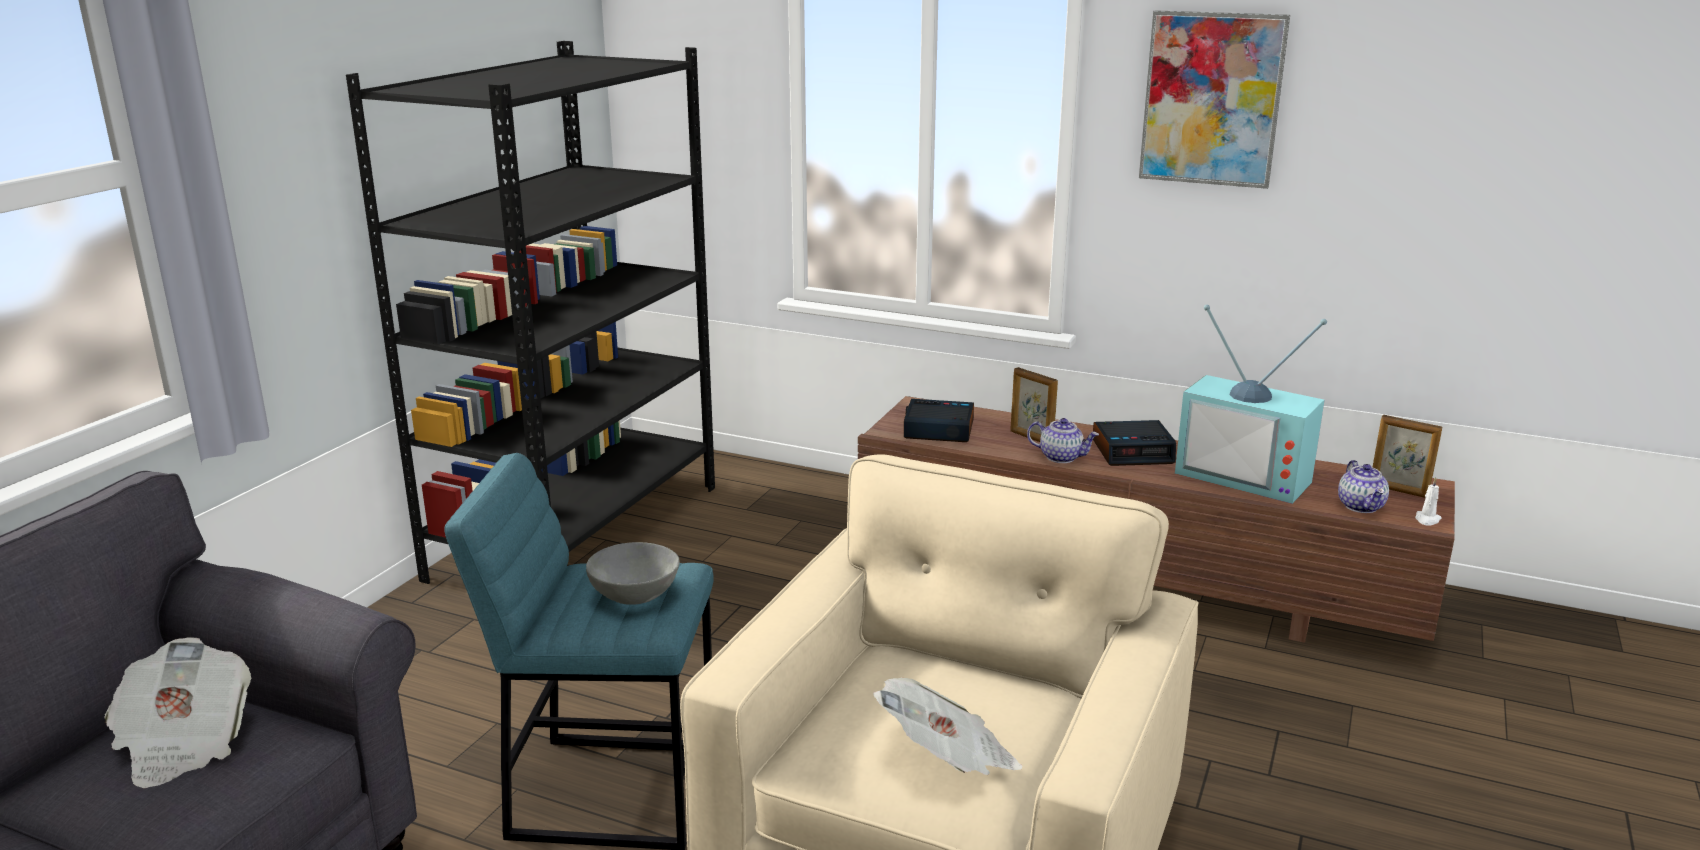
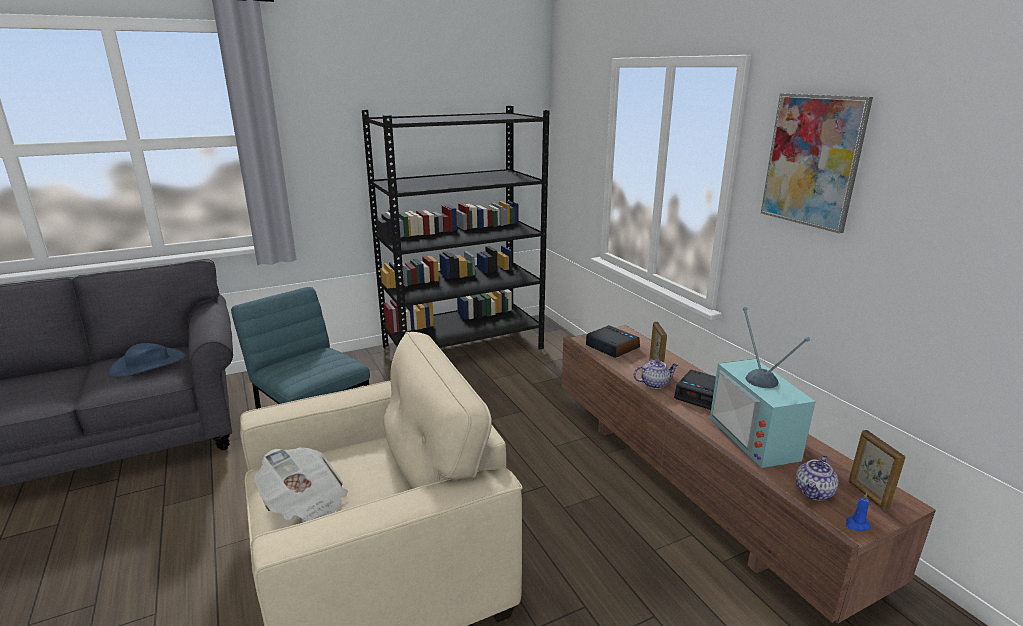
camera: 40 degrees right, 0 degrees up
newspaper [104,638,251,788] -> blue hat [109,343,185,377]
grey bowl [586,542,680,605] -> none
teapot [1027,418,1099,463] -> teapot turned 75 degrees counterclockwise [634,359,679,389]
white candle [1415,477,1441,526] -> blue candle [846,493,871,531]

